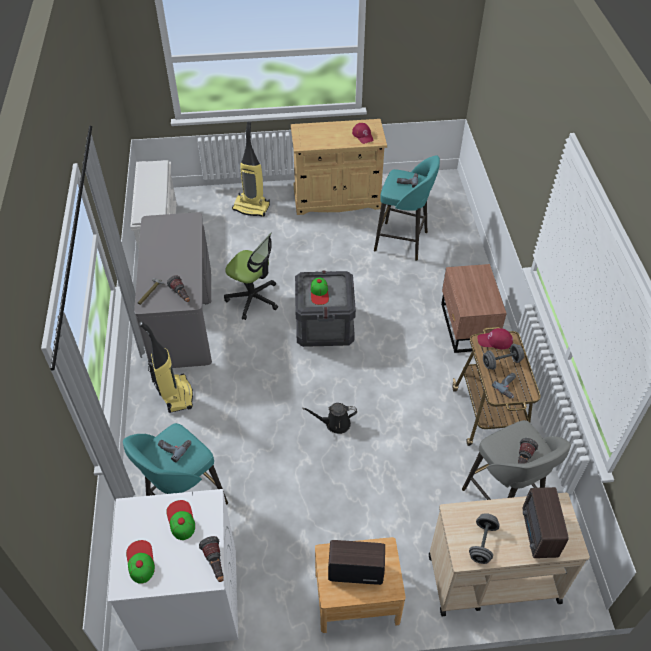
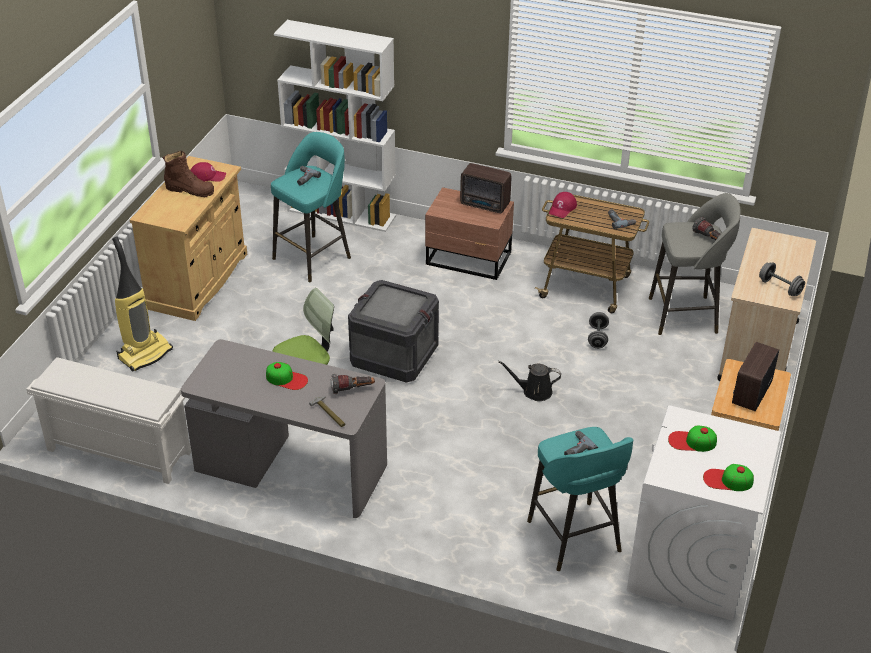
camera: 65 degrees left, 10 degrees down
vacuum cleaner [139,321,193,413] -> none
flashlight [199,536,224,582] -> none
black watering can [303,403,357,434] -> black watering can turned 75 degrees clockwise [498,361,561,401]
cap [311,277,329,305] -> cap moved to [266,362,308,390]
grey dumbbell [483,344,524,370] -> grey dumbbell moved to [588,312,609,349]
radio [523,487,569,558] -> radio moved to [460,163,511,213]
none -> brown boot [163,151,214,197]
none -> white bookcase [274,20,396,232]

